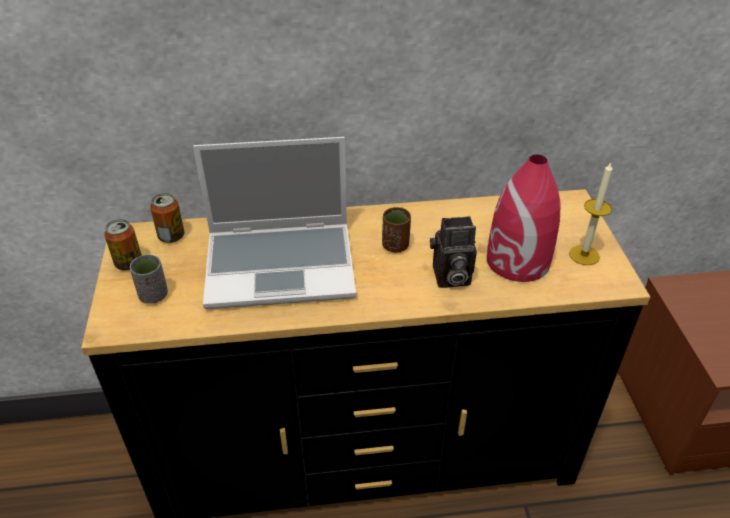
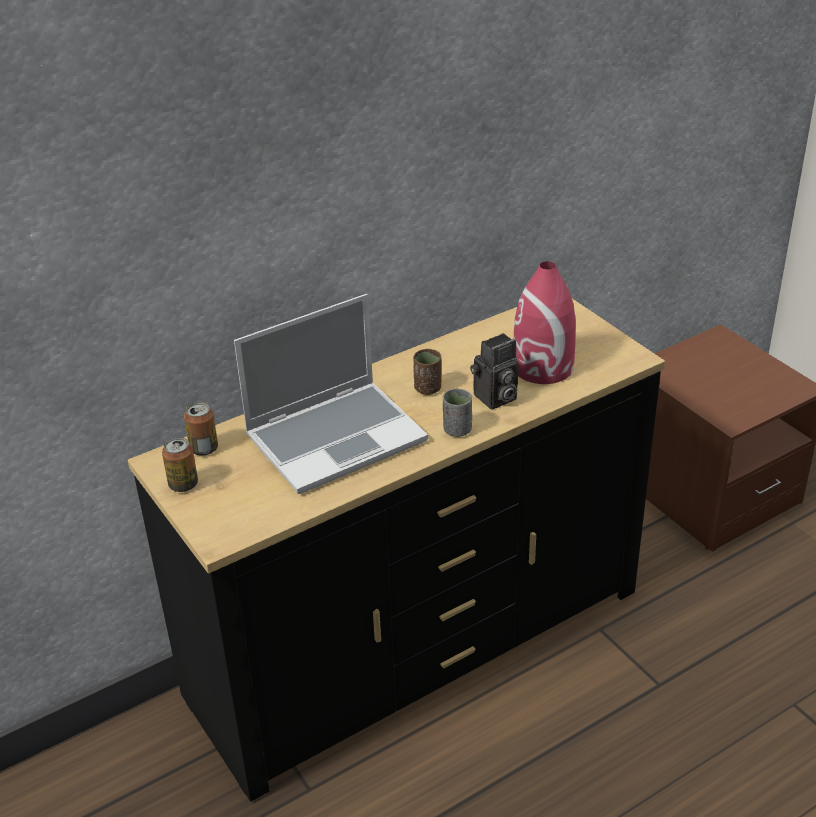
camera: 25 degrees left, 5 degrees down
grey cup [130,255,168,304] -> grey cup moved to [443,389,472,437]
candle [569,162,612,265] -> none

